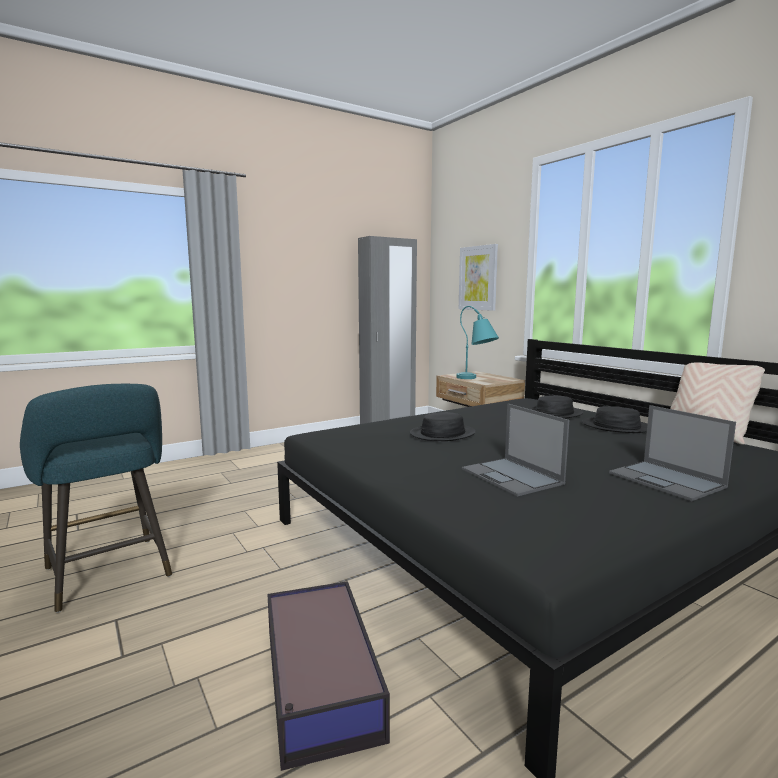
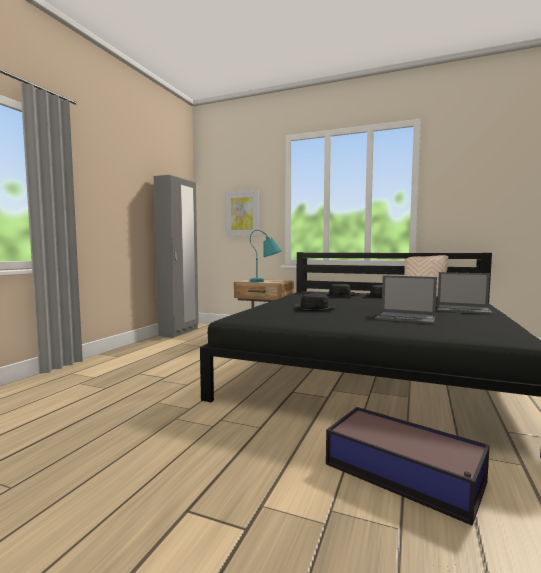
camera: 35 degrees left, 5 degrees down
turquoise stool [20,384,172,613] -> none

